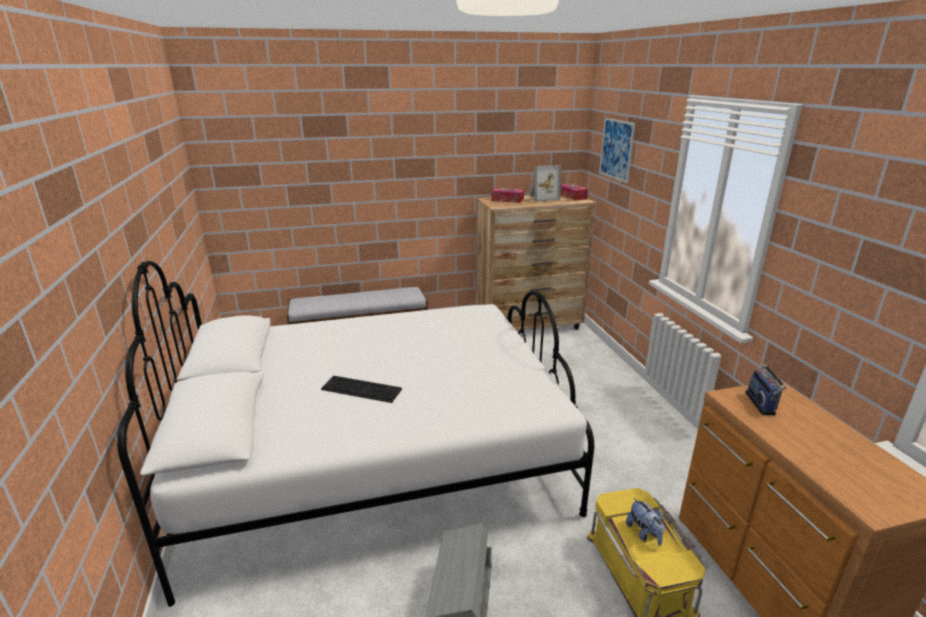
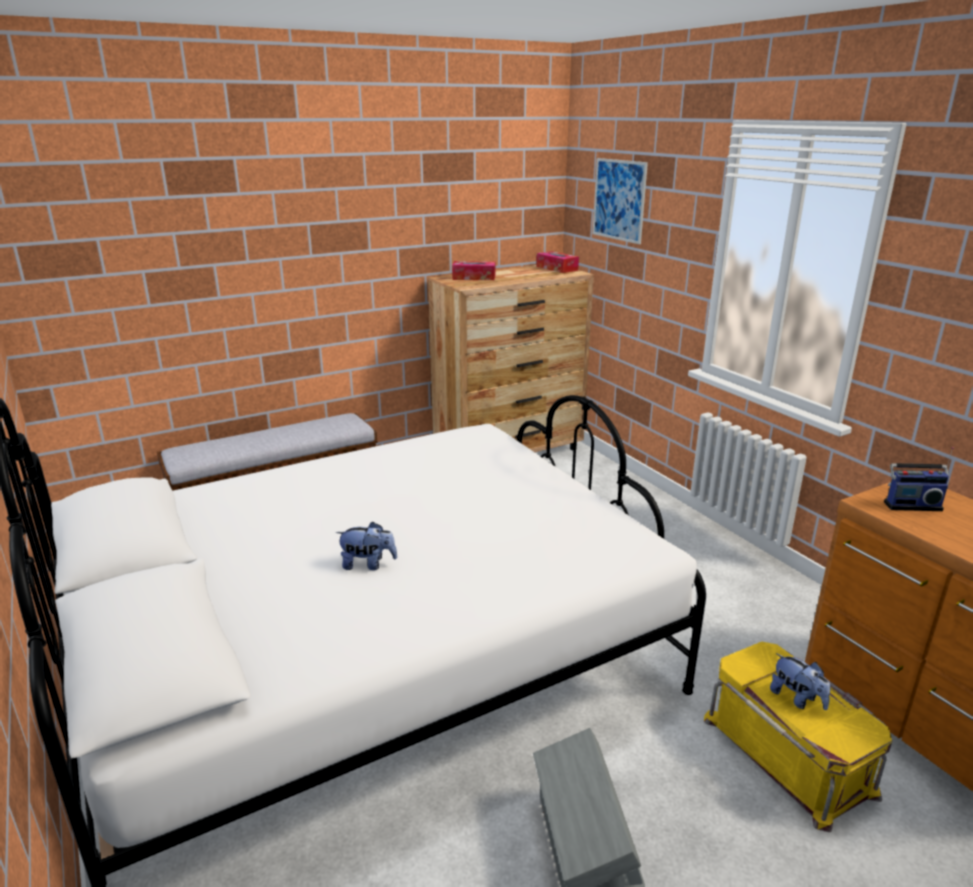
camera: 15 degrees left, 0 degrees up
keyboard [321,376,402,403] -> plush toy [336,521,397,570]
picture frame [530,165,561,202] -> none
radio [745,365,786,415] -> radio turned 75 degrees counterclockwise [884,447,954,511]

